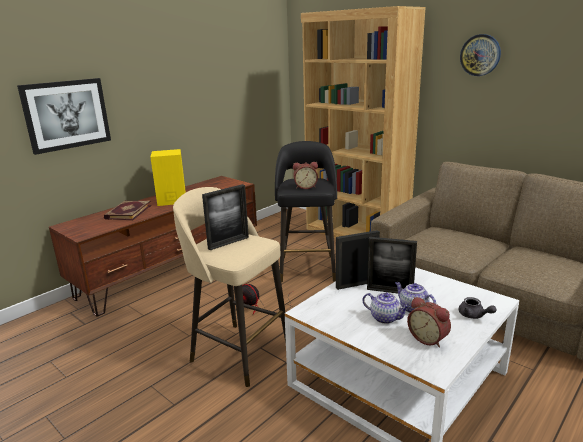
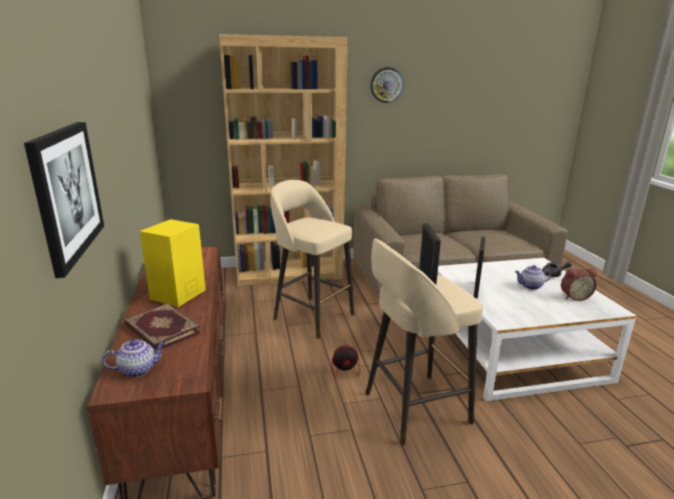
camera: 55 degrees left, 0 degrees up
black stool [275,141,337,282] -> beige stool [271,180,355,339]
alarm clock [293,162,318,189] -> none
teapot [363,293,410,324] -> teapot moved to [102,339,166,378]
picture frame [367,237,417,294] -> none

